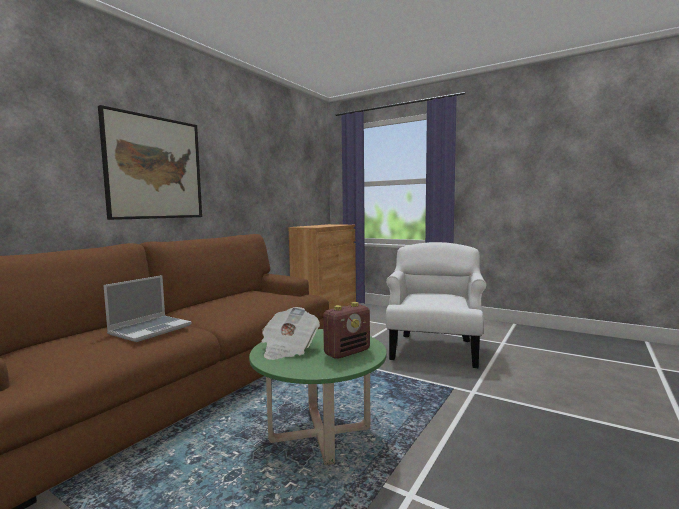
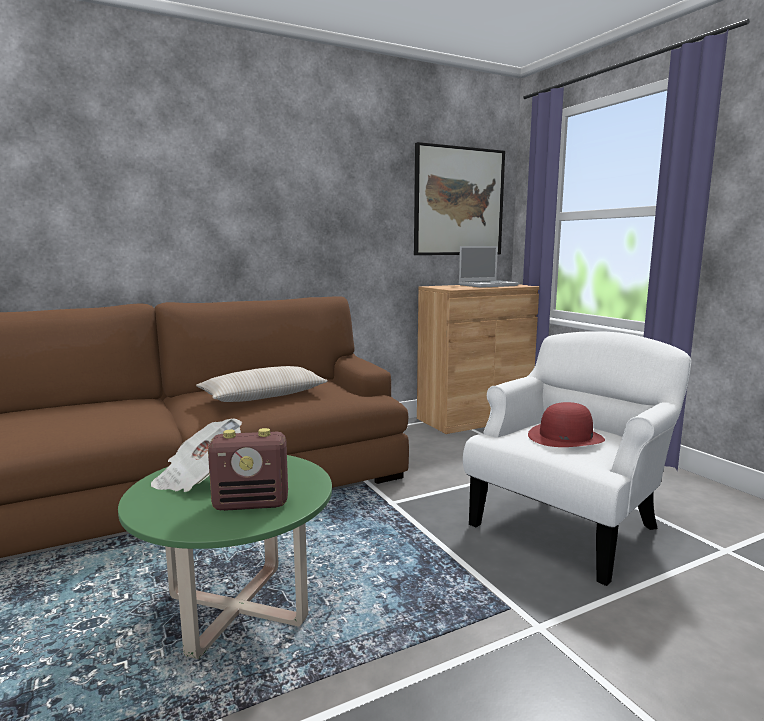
camera: 30 degrees right, 5 degrees up
picture [98,105,202,220] -> picture moved to [414,142,505,255]
laptop [103,275,192,342] -> laptop moved to [458,246,519,288]
none -> beige pillow [196,366,328,402]
none -> red hat [528,402,605,447]

